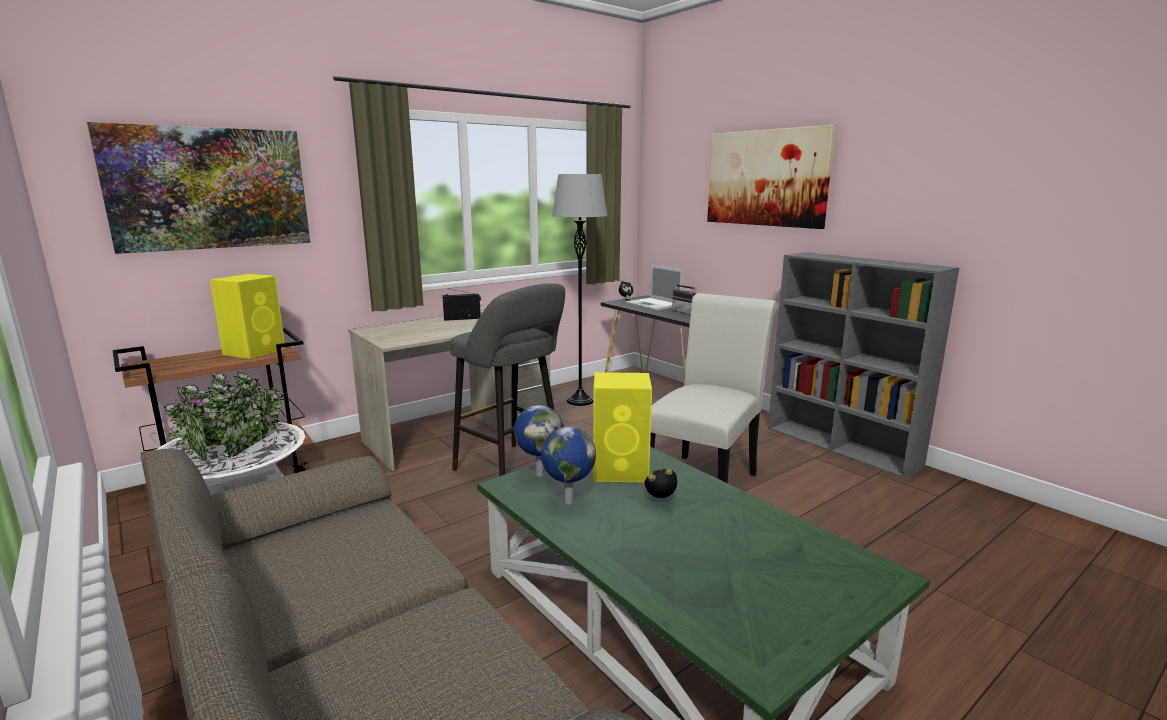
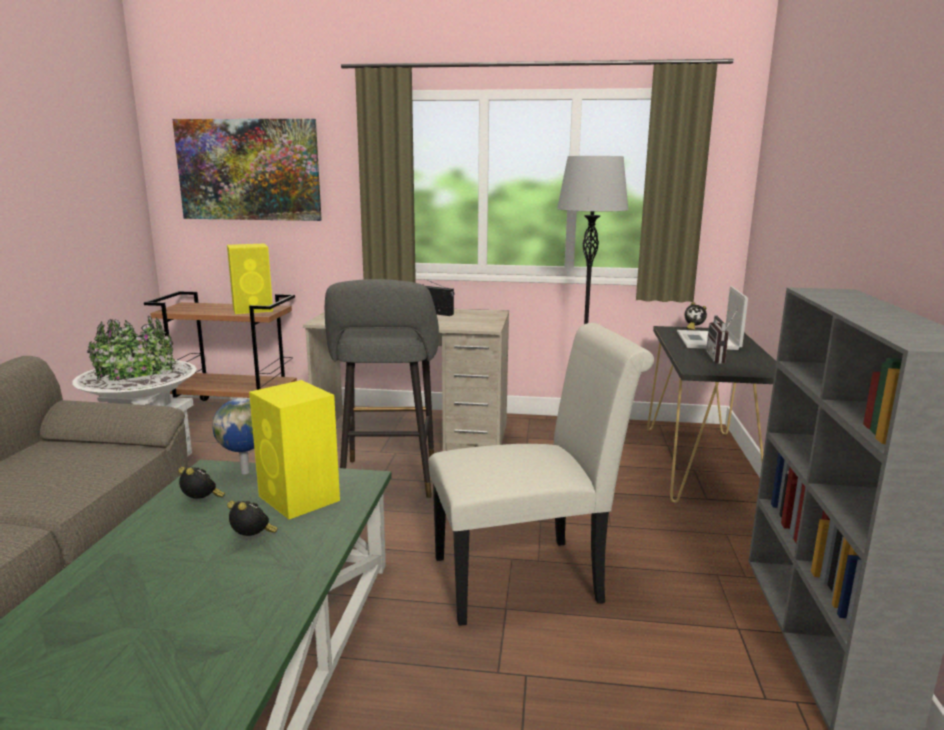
camera: 45 degrees right, 0 degrees up
globe [541,427,596,505] -> alarm clock [178,467,225,499]
picture [707,125,836,229] -> none

